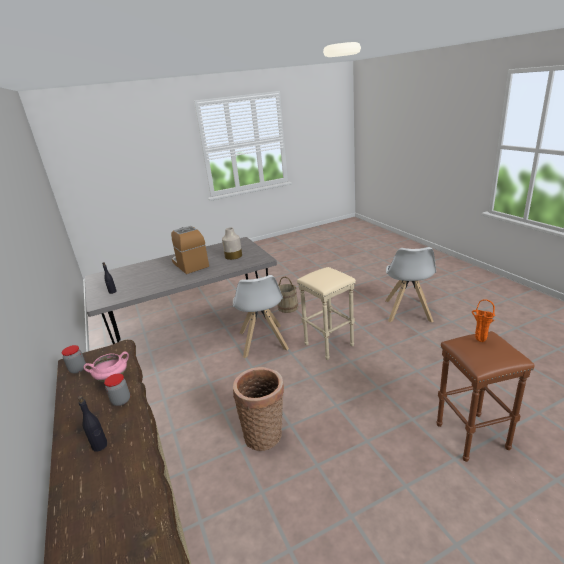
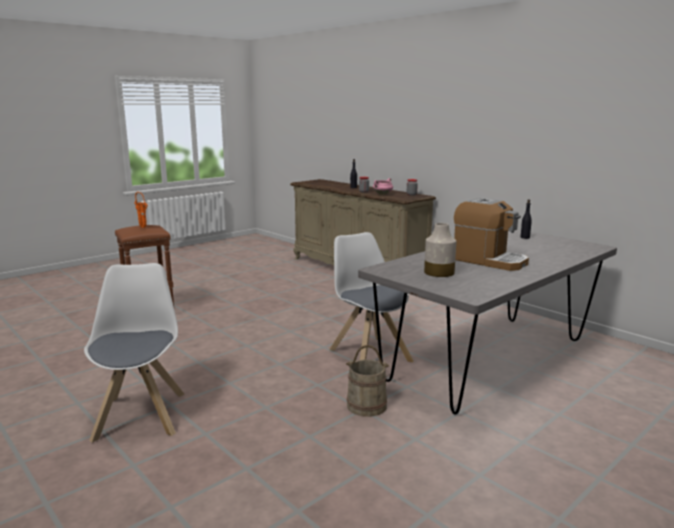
camera: 160 degrees right, 10 degrees down
basket [233,367,284,451] -> none
beige stool [297,267,356,360] -> none

